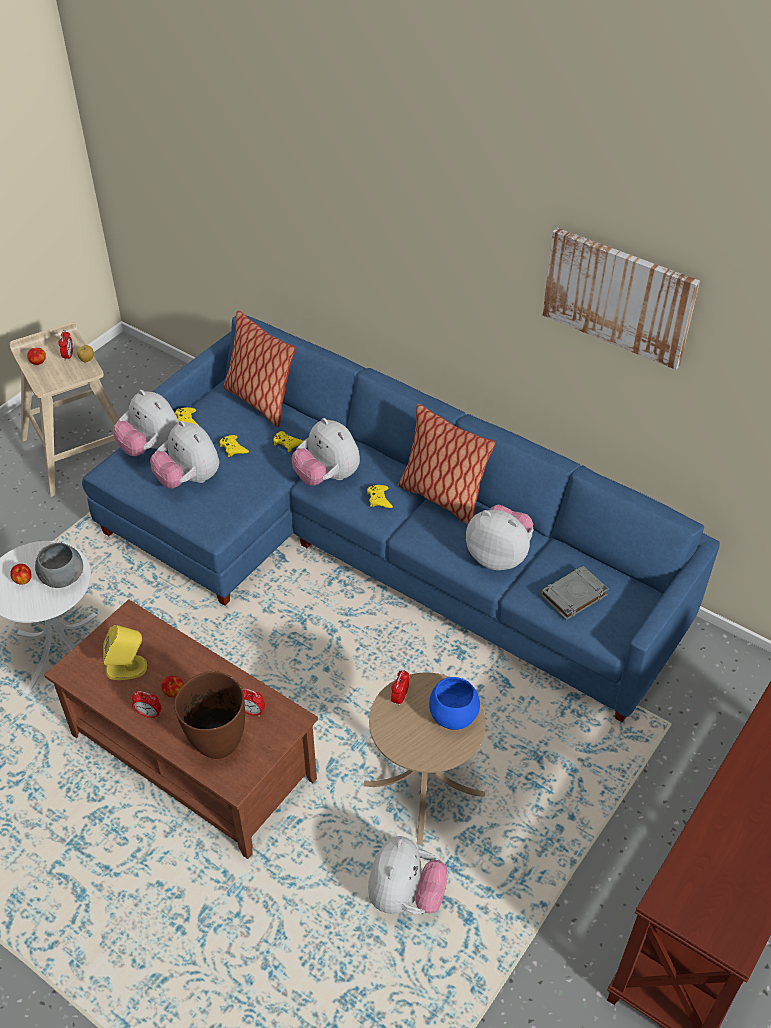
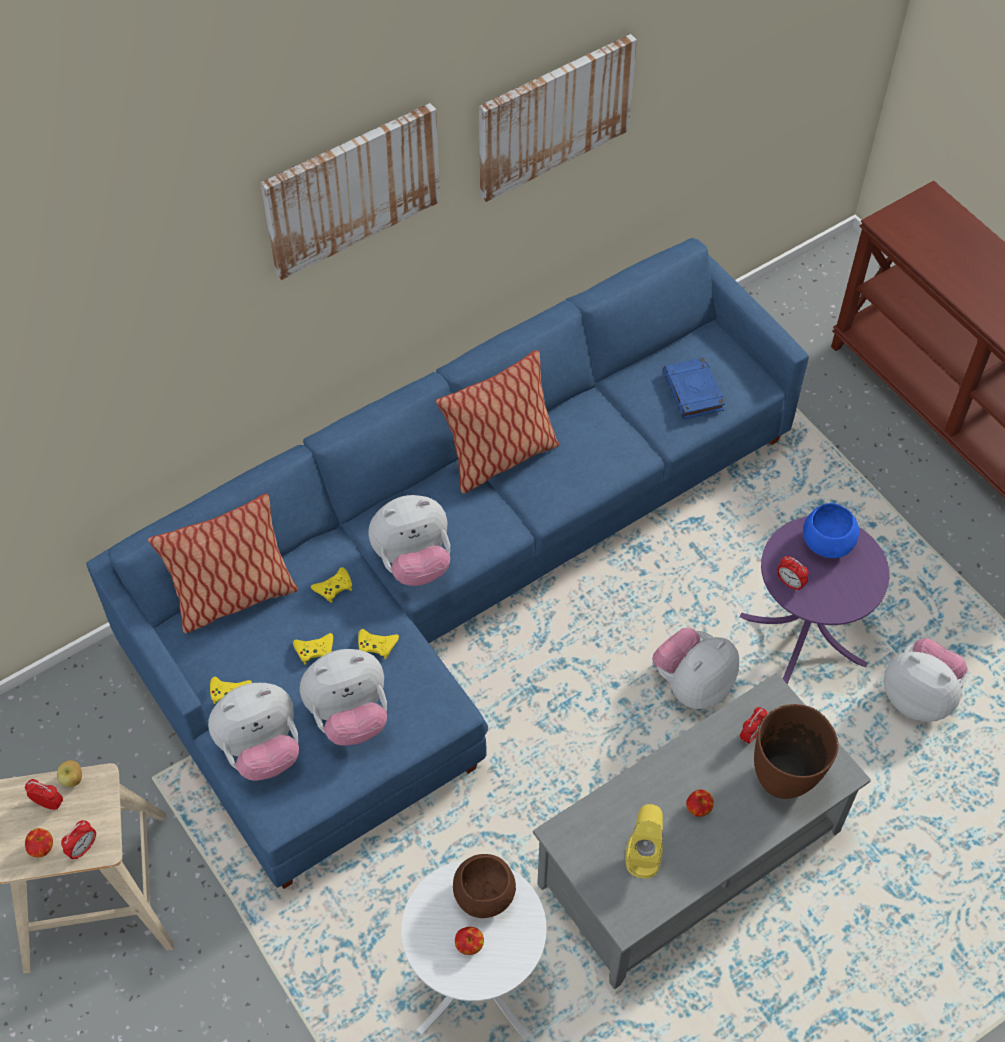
camera: 70 degrees left, 10 degrees up
grey bowl [35,542,83,588] -> brown bowl [453,854,516,918]
brown coffee table [44,599,318,859] -> grey coffee table [533,673,871,989]
alarm clock [132,691,162,719] -> alarm clock moved to [61,820,96,860]
beige side table [363,673,486,845] -> purple side table [739,517,889,684]
yellow game controller [367,485,393,508] -> yellow game controller moved to [358,629,399,659]
plush toy [466,505,533,570] -> plush toy moved to [652,627,740,709]
grey book [540,566,609,620] -> blue book [662,357,725,419]
none -> picture [260,103,440,280]

